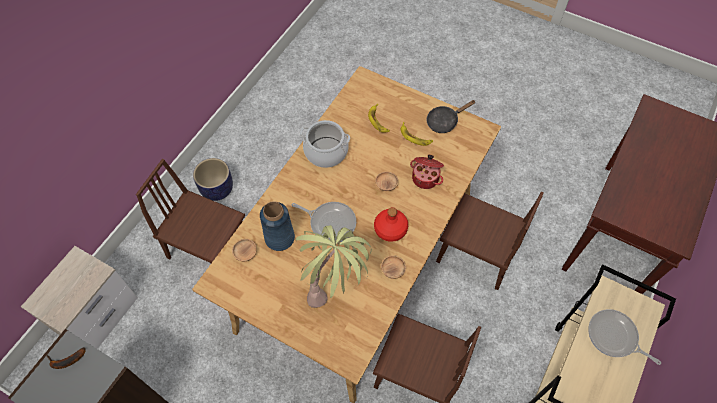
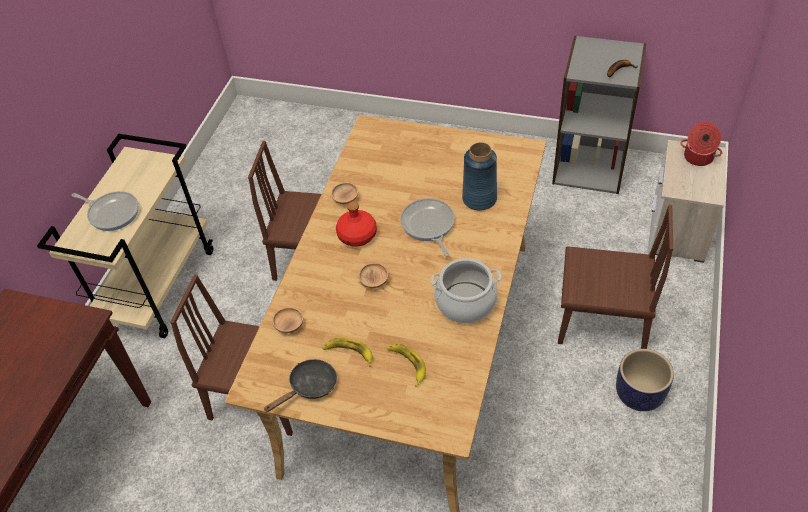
camera: 170 degrees right, 10 degrees down
brown bowl [232,239,257,261] -> brown bowl moved to [272,307,303,333]
frying pan [292,202,356,242] -> frying pan turned 60 degrees clockwise [400,198,455,256]
potted plant [295,225,372,308] -> none
cooking pot [410,155,444,189] -> cooking pot moved to [680,122,722,166]

